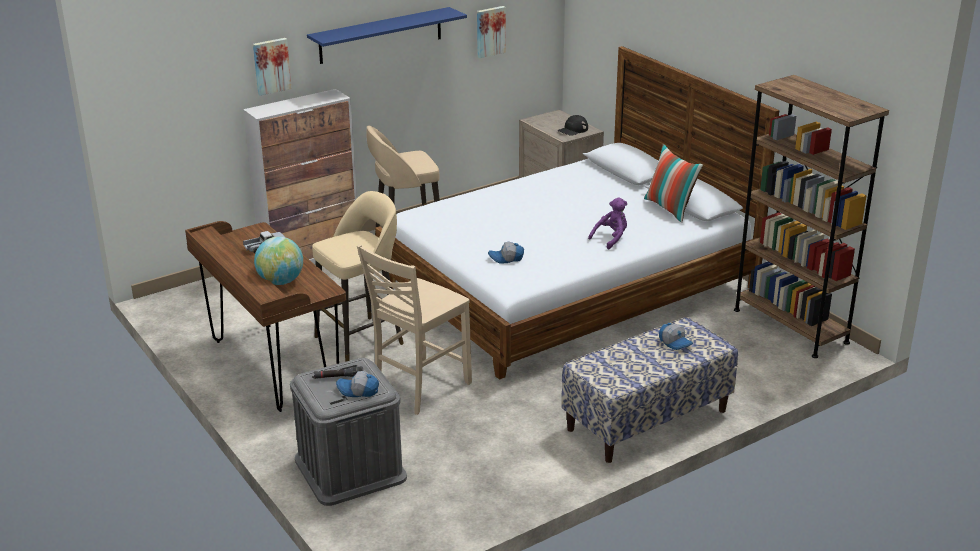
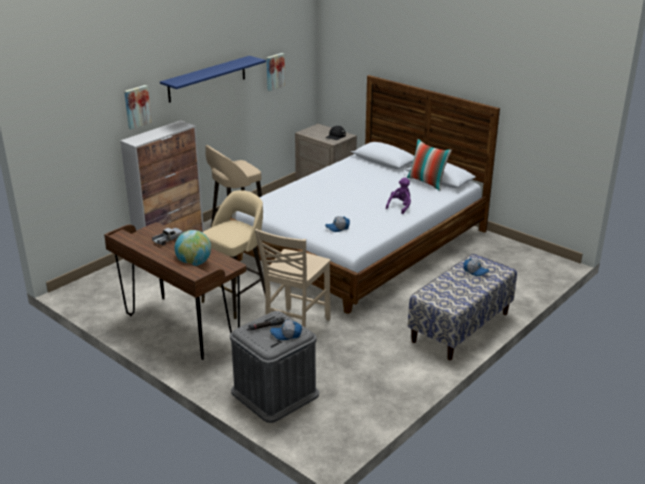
camera: 15 degrees left, 0 degrees up
brown bookcase [734,75,889,358] -> none

